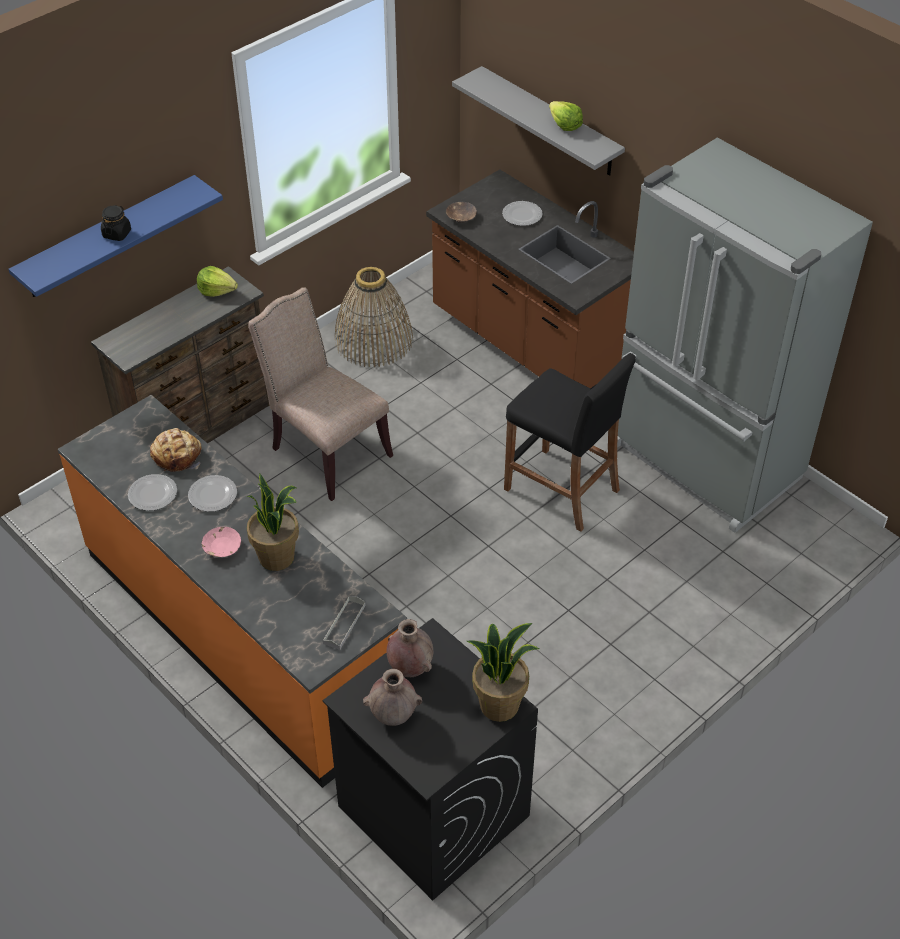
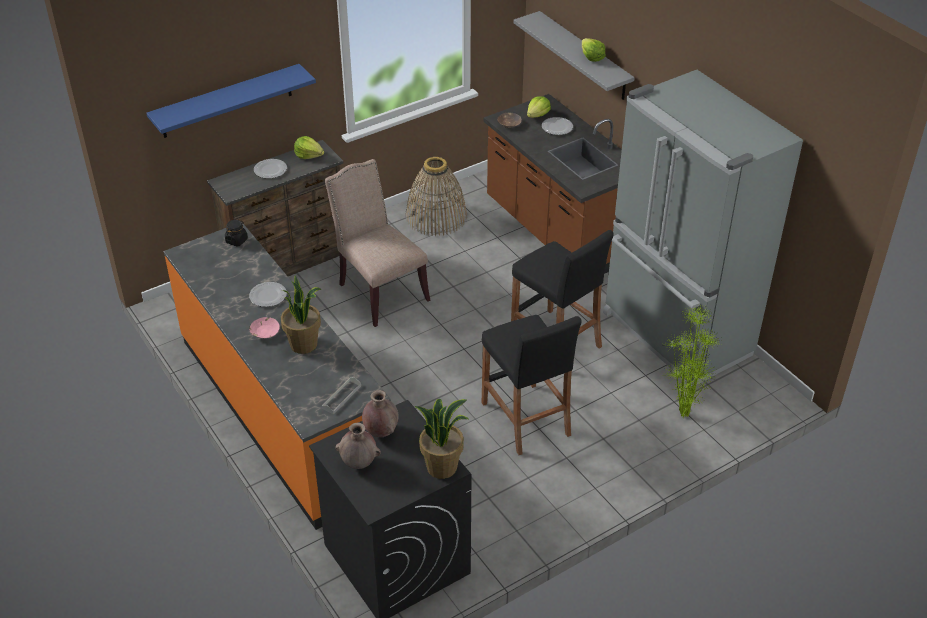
camera: 10 degrees right, 5 degrees down
black jar [101,205,131,241] -> black jar moved to [225,220,248,246]
plate [128,474,177,511] -> plate moved to [254,159,287,179]
bread [150,428,202,472] -> none
none -> black stool [482,315,582,455]
none -> lettuce [527,96,551,118]
none -> potted plant [663,304,722,418]

